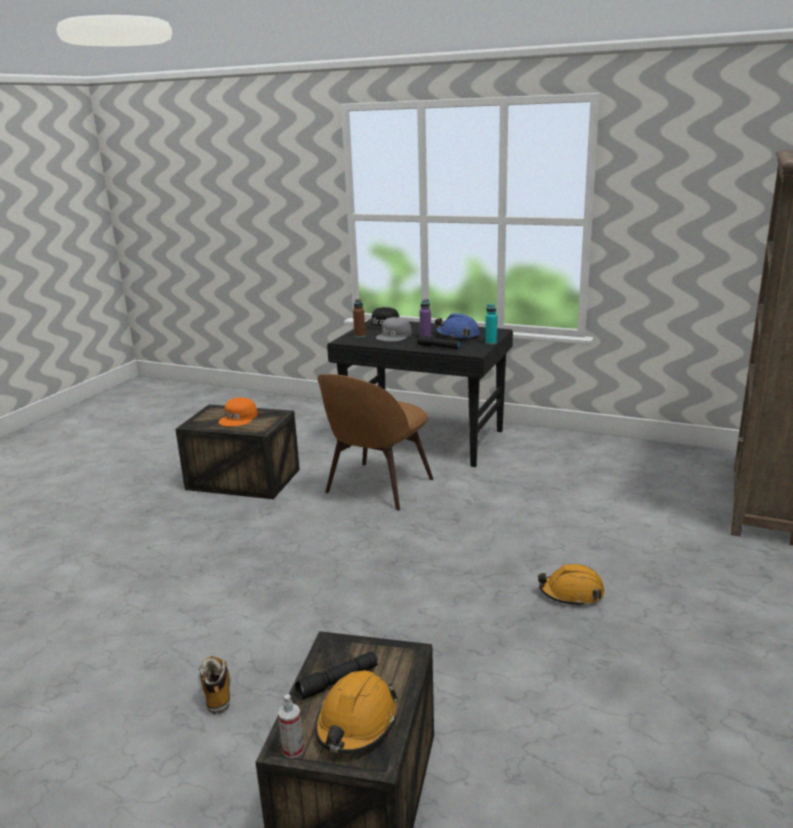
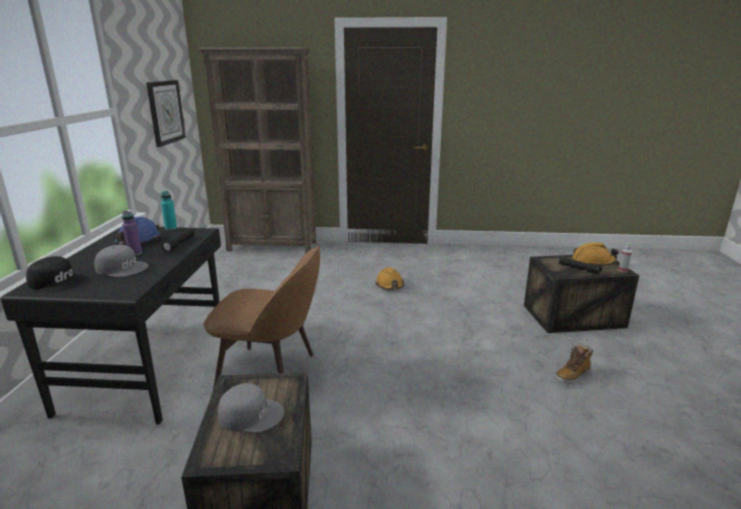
camera: 110 degrees left, 0 degrees up
orange cap [219,398,258,426] -> grey cap [218,383,284,432]
brown bottle [353,299,365,338] -> none
none -> wall clock [146,80,186,147]

